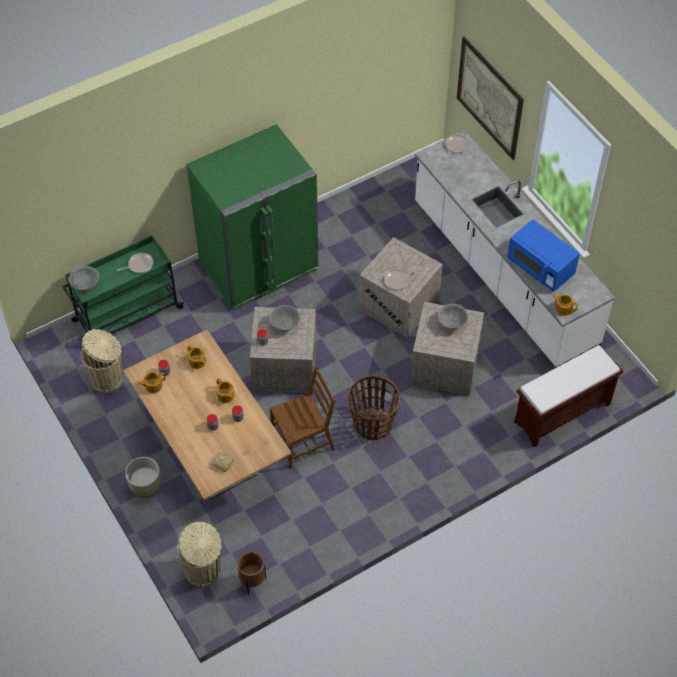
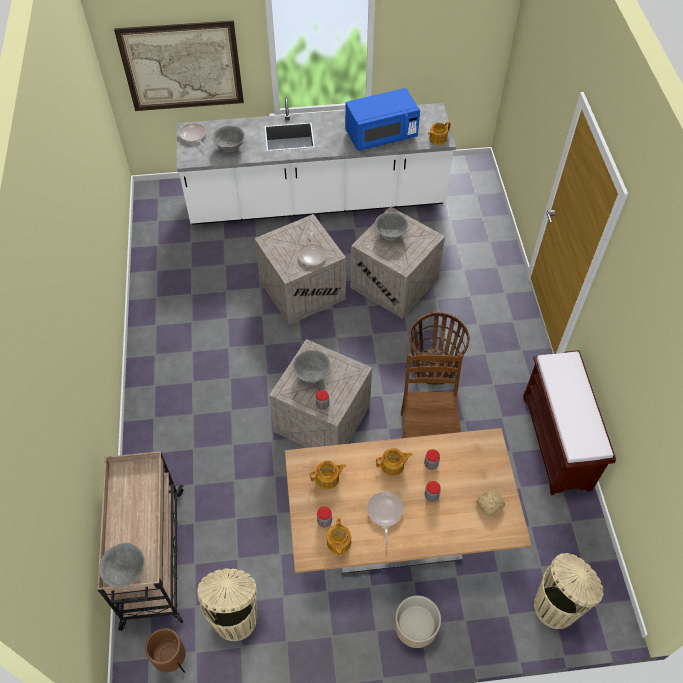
camera: 65 degrees left, 0 degrees up
green cart [62,235,184,334] -> beige cart [97,451,183,631]
frying pan [117,253,154,273] -> frying pan moved to [367,492,403,544]
green fridge [187,124,318,310] -> none
brown planter [237,552,266,595] -> brown planter moved to [145,628,186,673]
brown bench [514,345,623,447] -> brown bench moved to [523,350,616,495]
none -> grey bowl [212,126,245,152]

